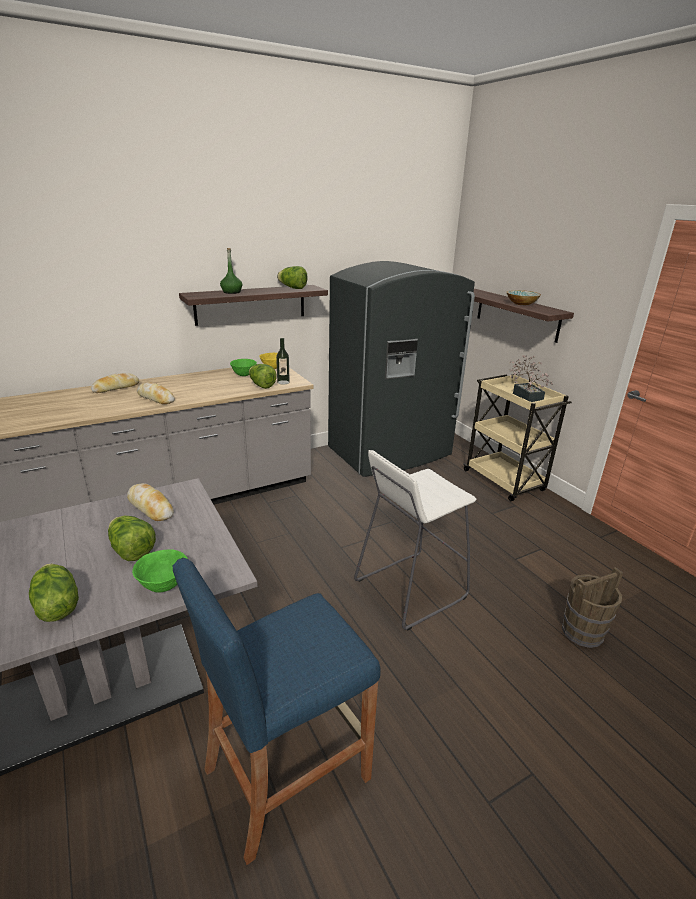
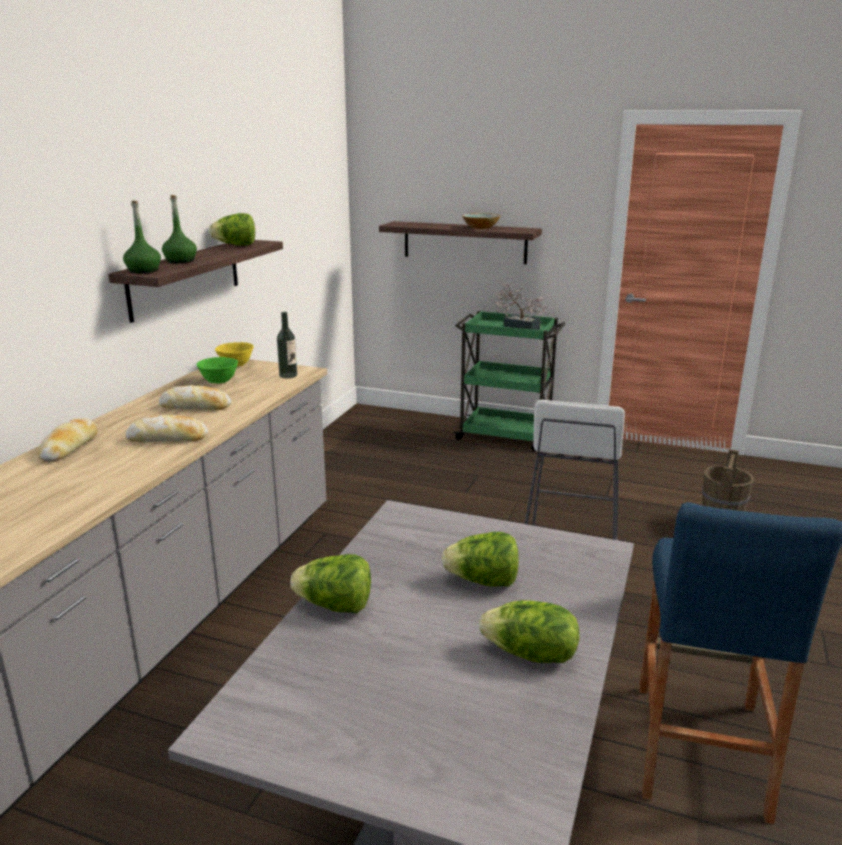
camera: 40 degrees left, 5 degrees down
bread [127,483,174,521] -> bread moved to [159,385,231,410]
green bowl [132,549,188,593] -> none
lettuce [249,364,277,389] -> lettuce moved to [290,554,371,613]
grey fridge [328,261,475,477] -> none
beige cart [463,374,572,501] -> green cart [453,311,565,451]
none -> green bottle [123,201,161,273]

